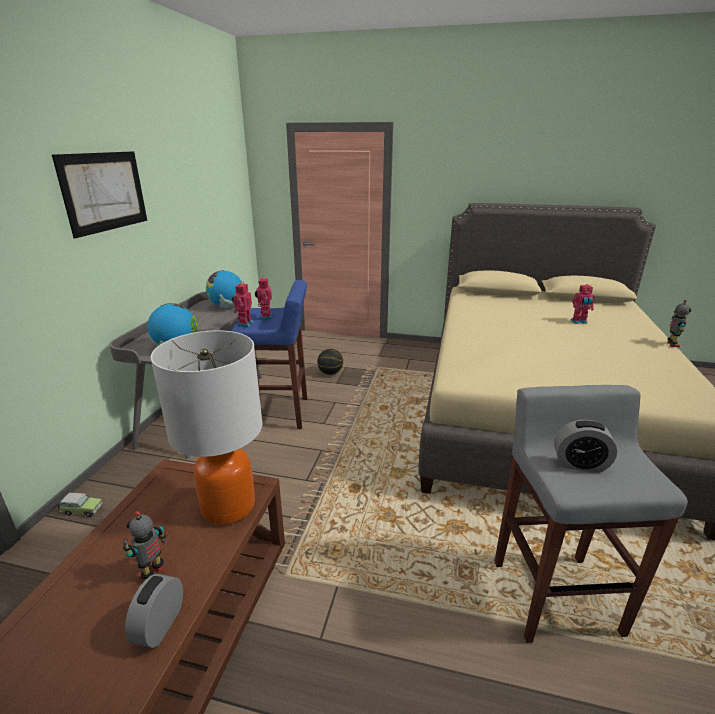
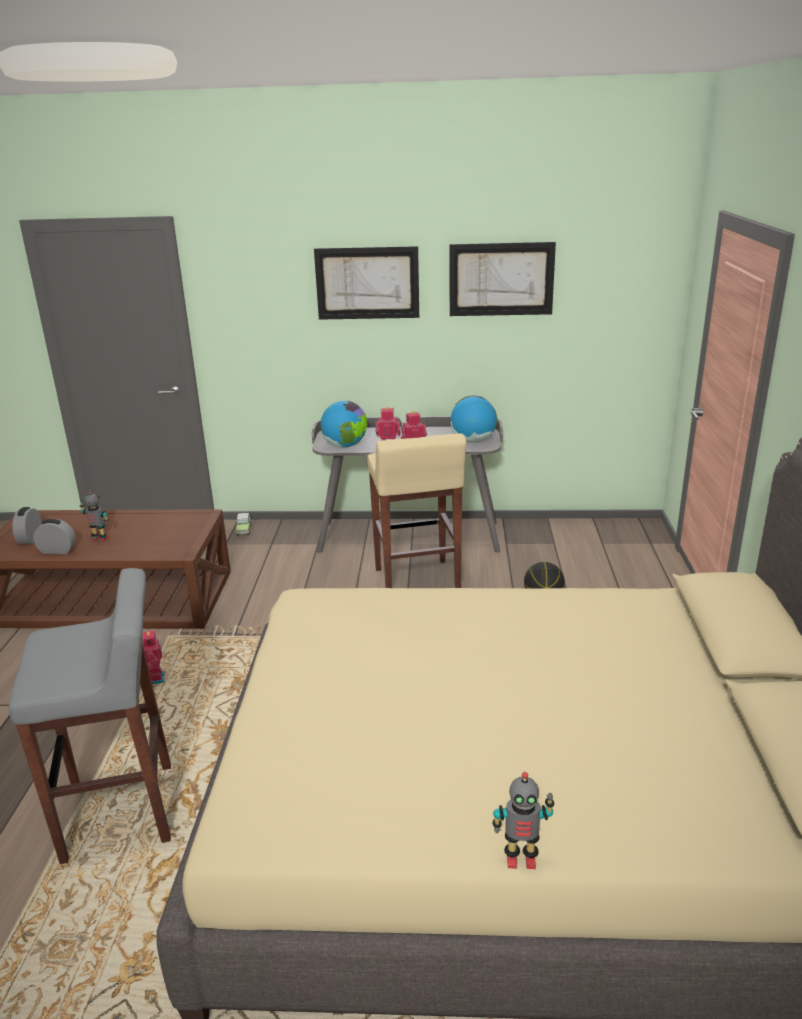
camera: 80 degrees right, 0 degrees up
table lamp [150,330,263,525] -> none
blue stool [232,280,307,429] -> beige stool [367,433,466,588]
alarm clock [554,420,617,473] -> alarm clock moved to [12,507,42,544]
toy robot [571,284,595,324] -> toy robot moved to [142,629,165,684]
none -> picture [450,242,556,316]

